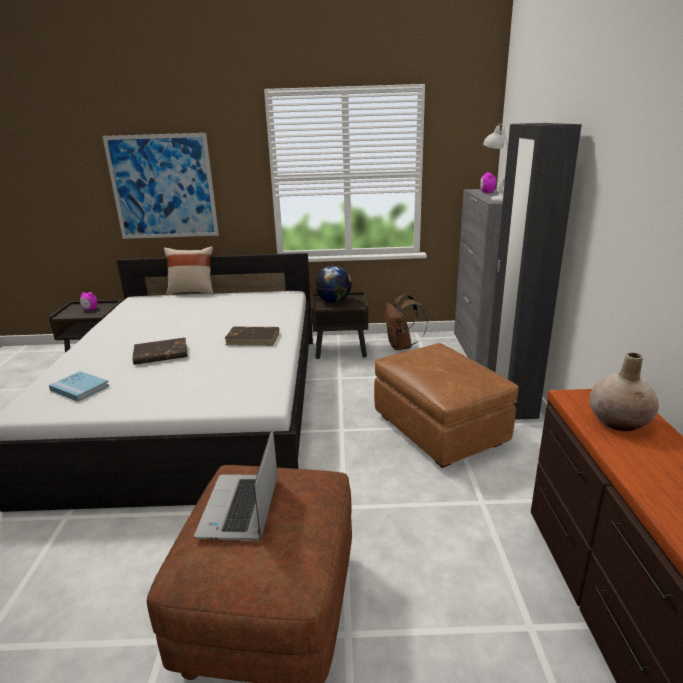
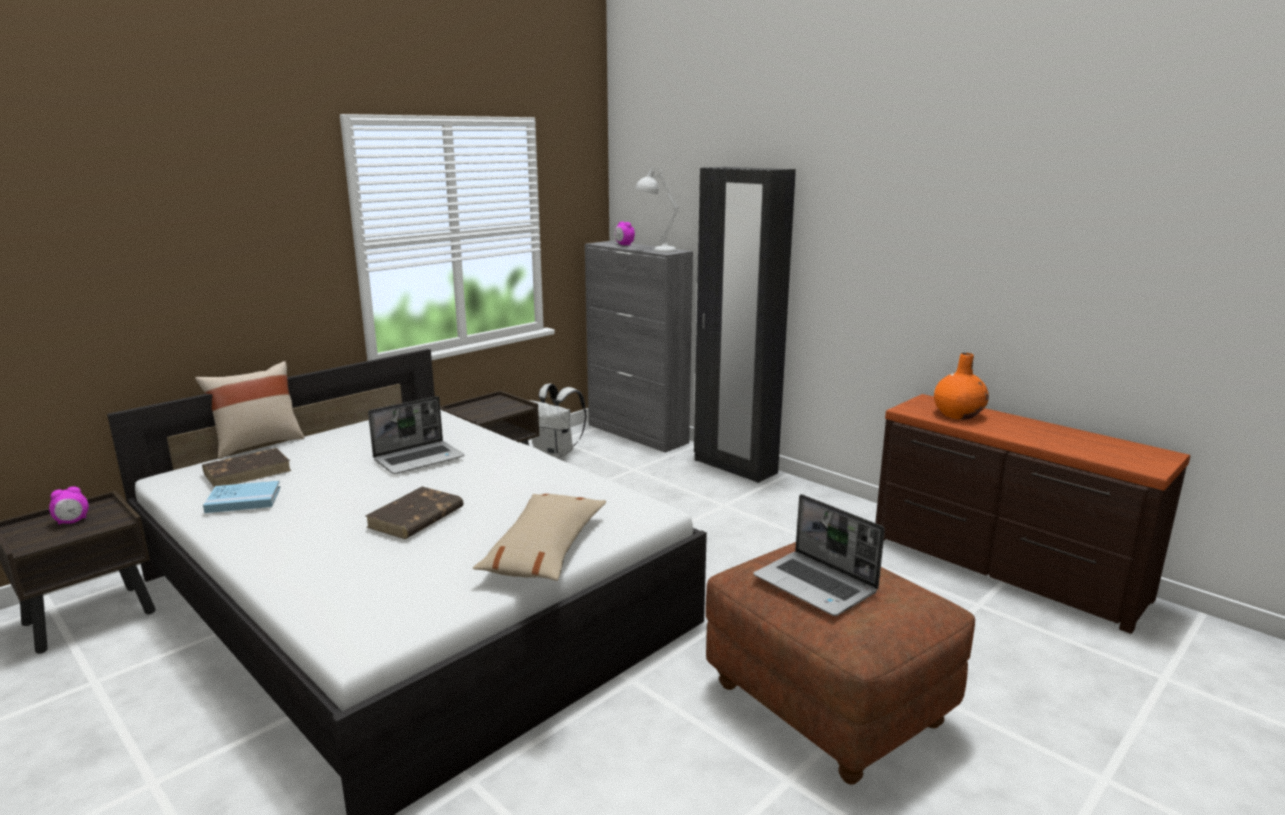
camera: 45 degrees left, 5 degrees down
blue book [49,371,109,401] -> blue book moved to [203,481,280,513]
picture [102,133,219,239] -> none
brown book [225,327,279,346] -> brown book moved to [202,448,292,487]
globe [315,266,352,303] -> none
brown ottoman [374,343,518,468] -> none
brown backpack [384,294,428,350] -> white backpack [529,383,586,458]
beige vase [589,353,659,431] -> orange vase [934,353,989,420]
none -> laptop [368,396,465,474]
none -> beige pillow [473,494,606,581]

